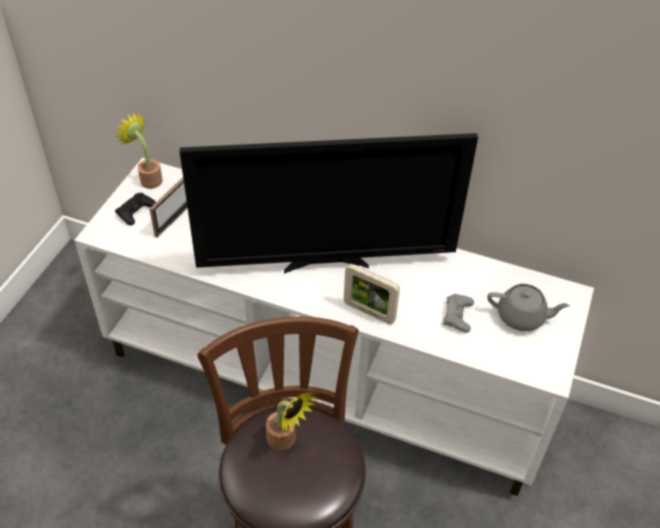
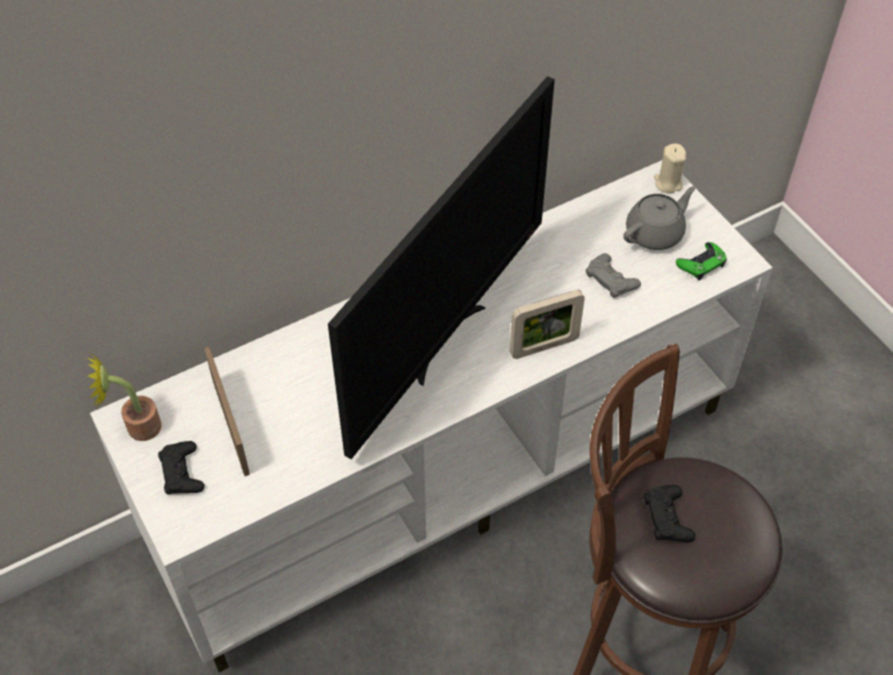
camera: 50 degrees left, 5 degrees up
potted plant [266,391,318,451] -> black game controller [644,485,695,542]
none -> beige candle [654,143,686,194]
none -> green game controller [676,242,727,280]

